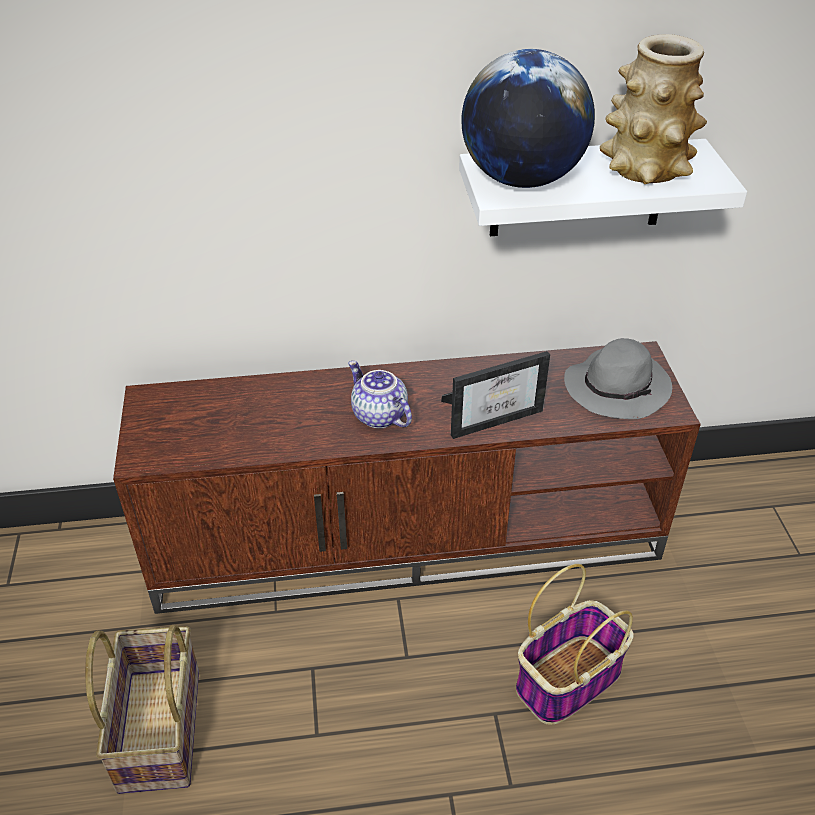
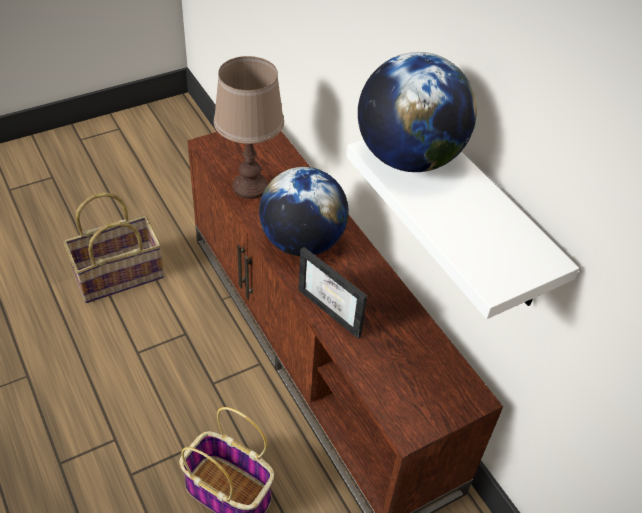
camera: 65 degrees right, 5 degrees up
teapot [348,361,412,428] -> globe [259,167,348,256]
grey hat [564,338,672,419] -> none
vase [600,34,707,184] -> none
none -> brown table lamp [214,56,284,199]

